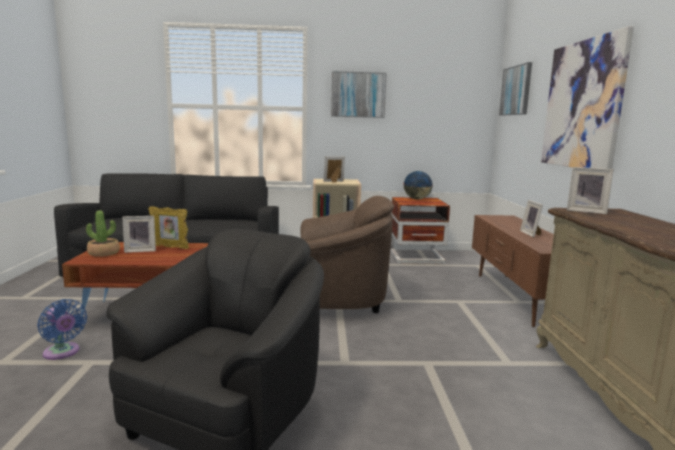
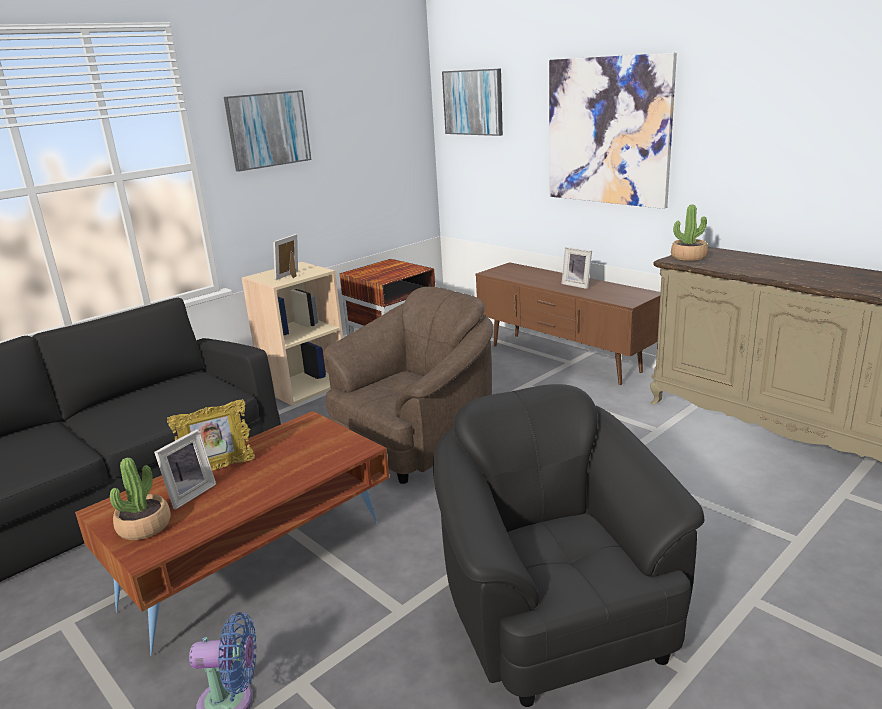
camera: 40 degrees left, 10 degrees up
globe [403,171,433,199] -> none
picture frame [567,167,614,214] -> potted plant [671,204,708,261]

